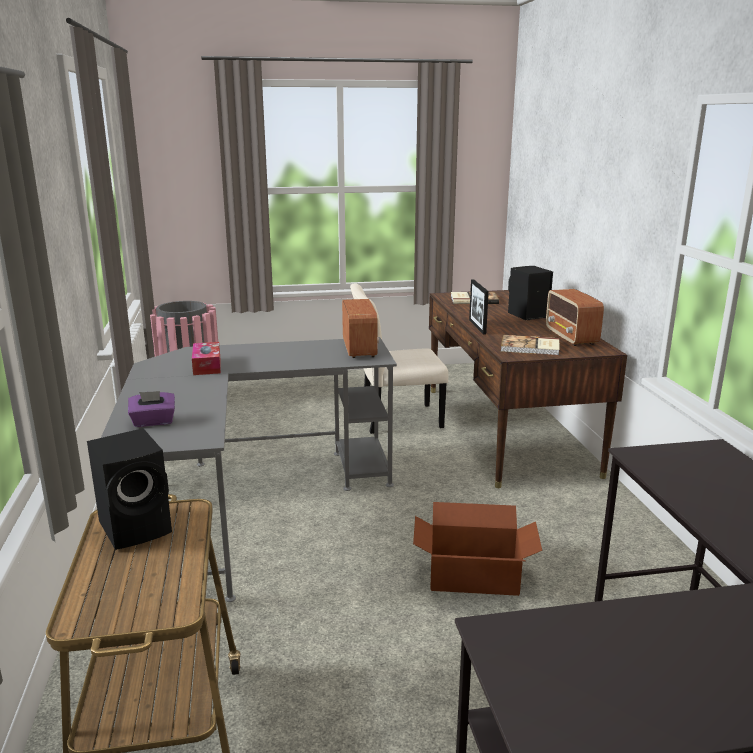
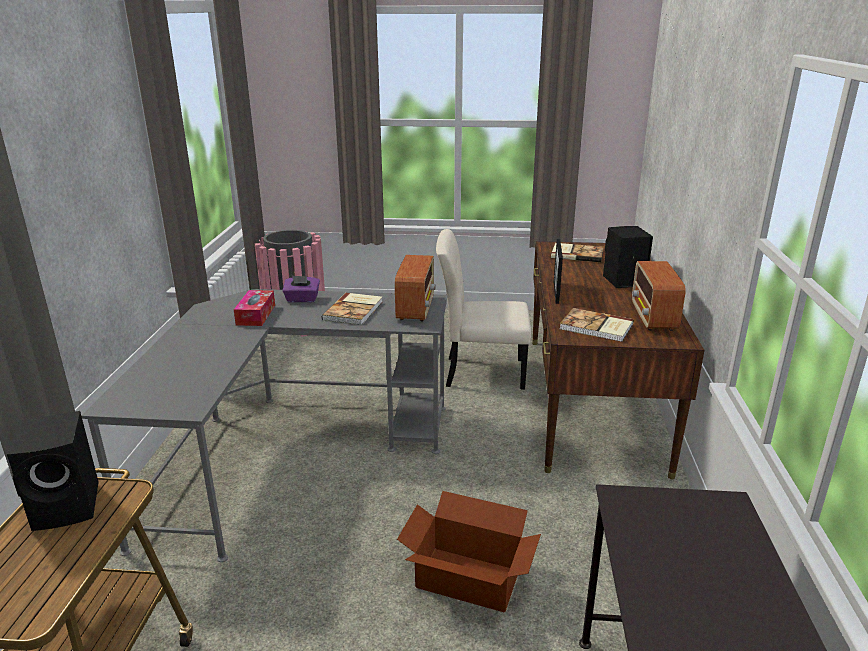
camera: 15 degrees right, 5 degrees up
purple tissue box [128,391,175,427] -> purple tissue box moved to [282,276,320,302]
none -> book [322,293,382,325]

